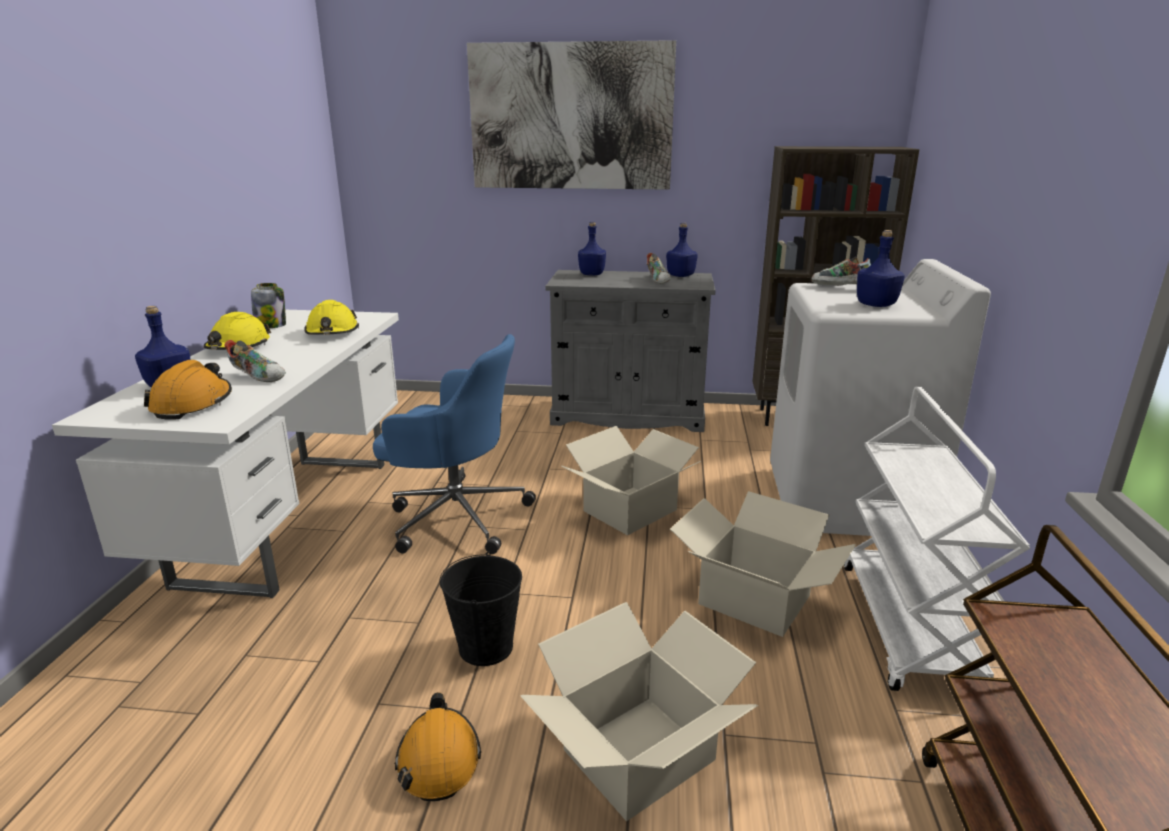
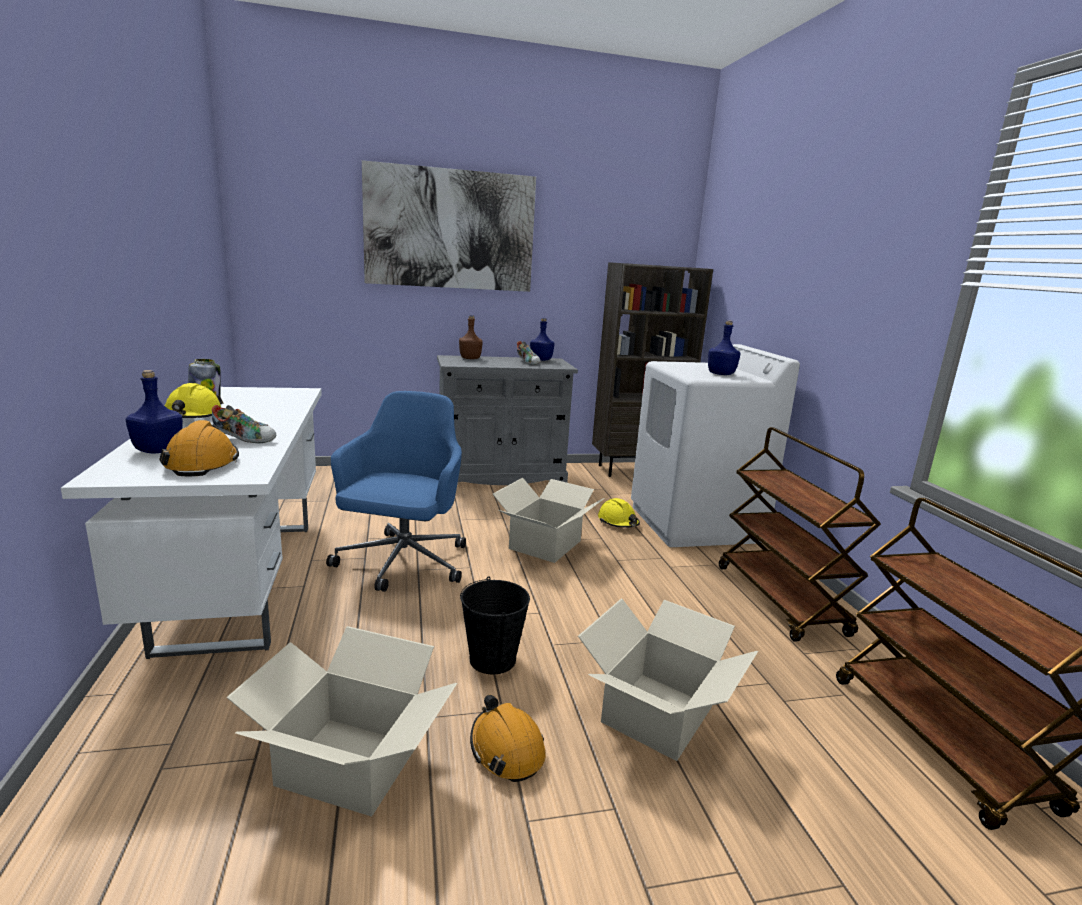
camera: 20 degrees left, 5 degrees down
yellow hard hat [304,300,359,335] -> yellow hard hat moved to [598,498,640,528]
blue office chair [373,334,536,554] -> blue office chair turned 75 degrees counterclockwise [326,391,466,592]
blue bottle [578,222,606,275] -> brown bottle [459,315,483,359]
cardboard box [670,491,856,637] -> cardboard box moved to [226,626,457,817]
shoe [811,257,871,286] -> none
white cart [844,387,1030,691] -> brown cart [719,427,881,642]

